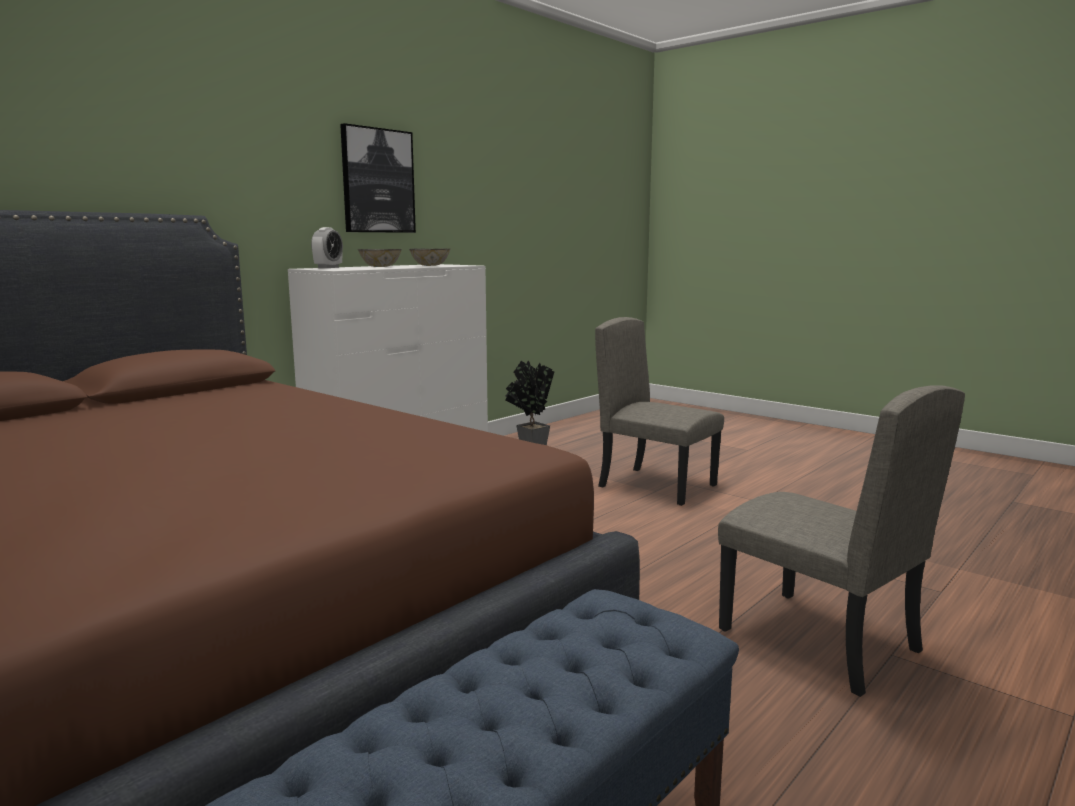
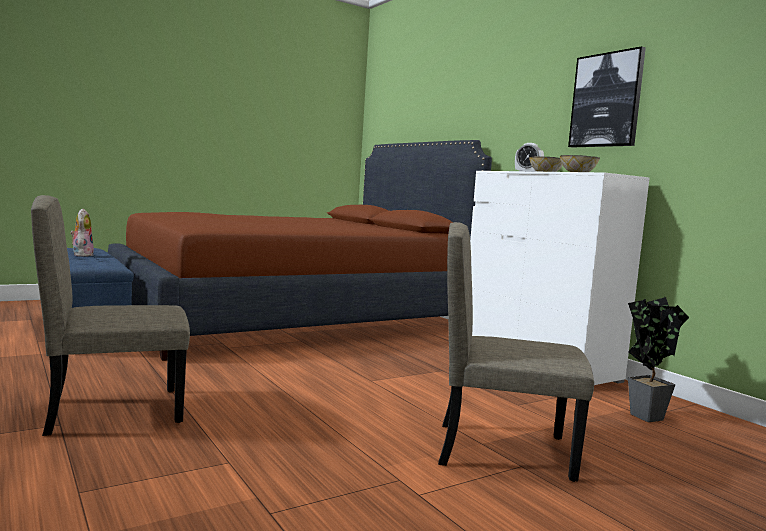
camera: 105 degrees right, 5 degrees down
beige chair [595,317,724,506] -> beige chair turned 135 degrees counterclockwise [438,222,594,482]
none -> plush toy [70,209,94,257]

